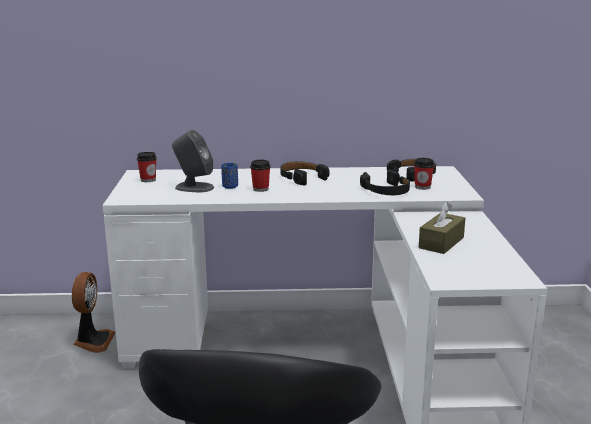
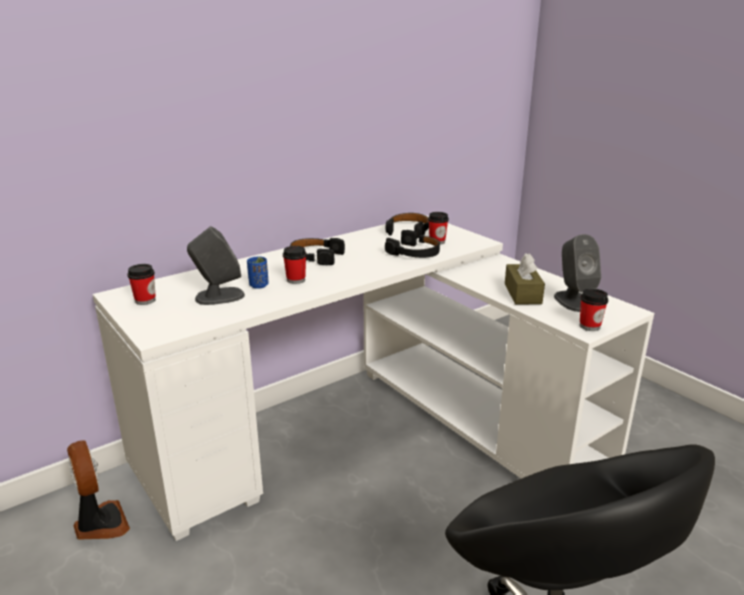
camera: 35 degrees left, 5 degrees up
none -> grey speaker [554,234,601,312]
none -> cup [580,288,608,331]

